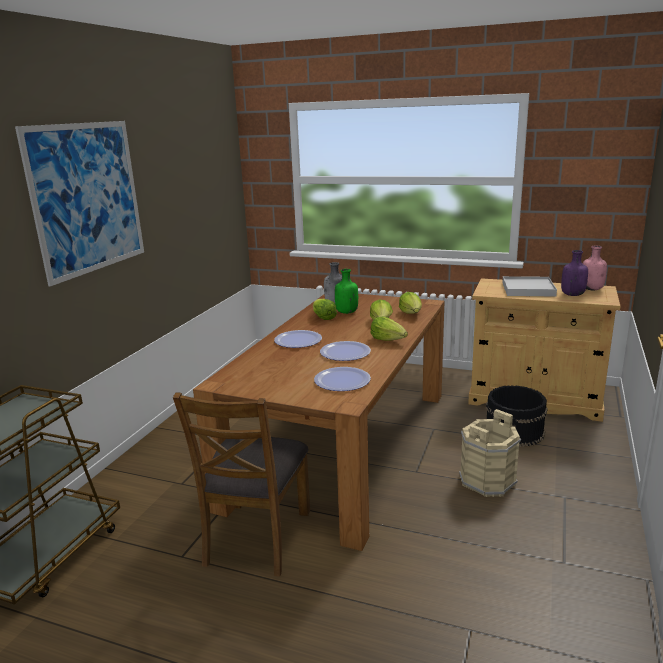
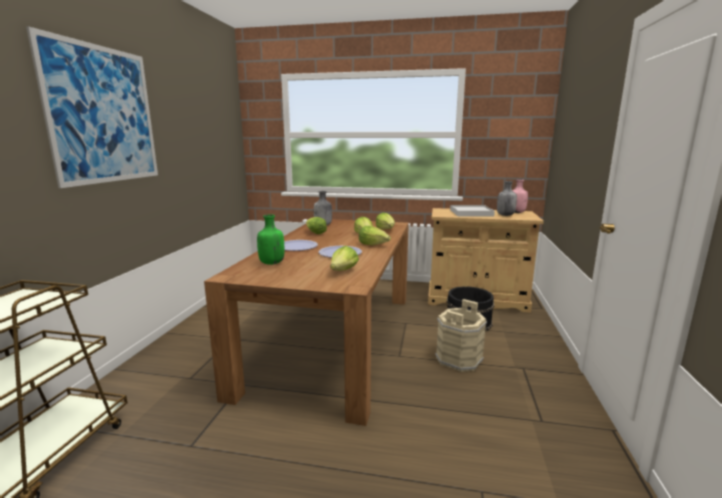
camera: 10 degrees left, 5 degrees down
brown chair [173,392,310,577] -> none
plate [314,367,371,391] -> lettuce [330,246,359,271]
green bottle [335,269,358,314] -> green bottle moved to [257,214,284,265]
purple bottle [561,250,588,296] -> grey bottle [497,181,517,216]

